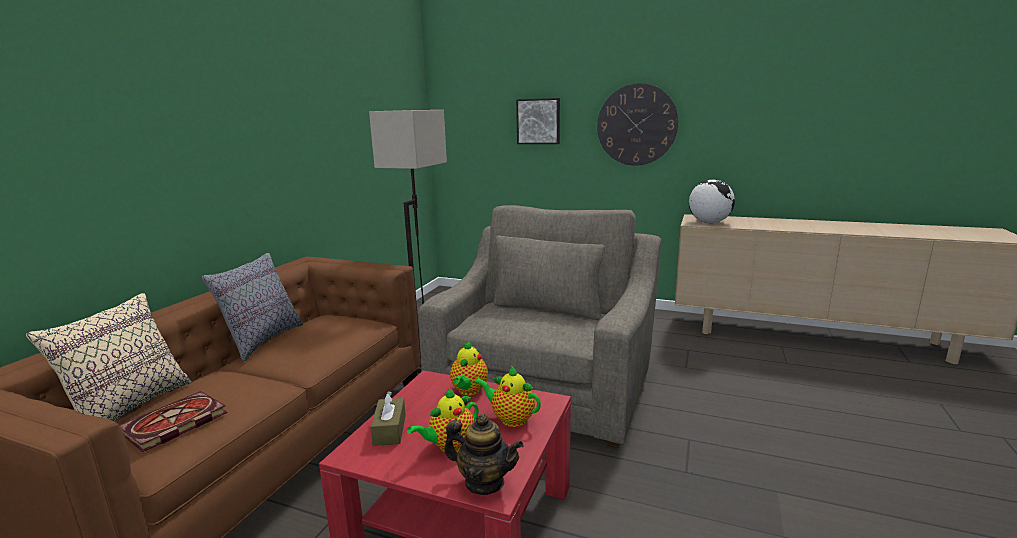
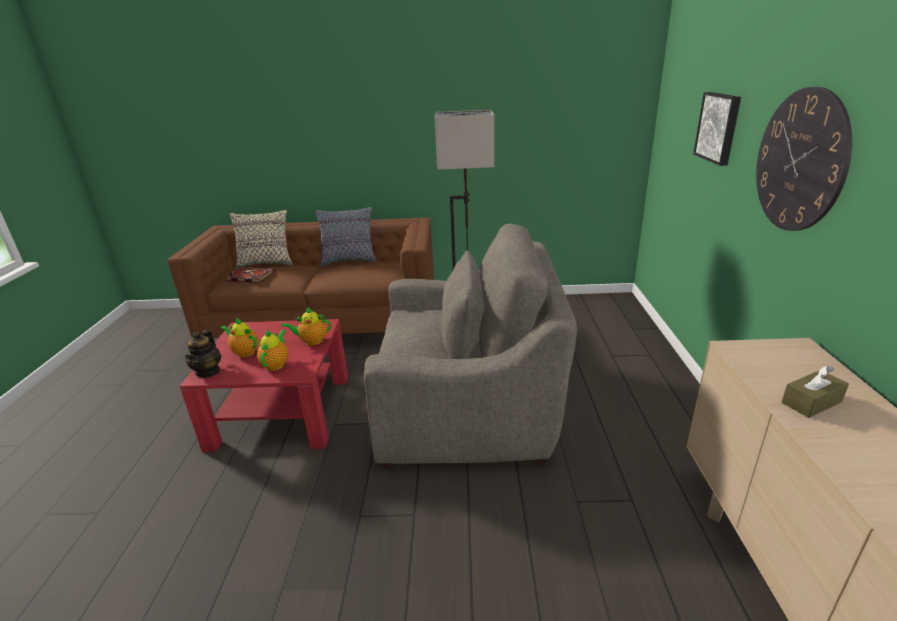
camera: 70 degrees right, 10 degrees up
brown tissue box [371,391,406,446] -> brown tissue box moved to [782,366,849,418]
globe [689,180,735,223] -> none

